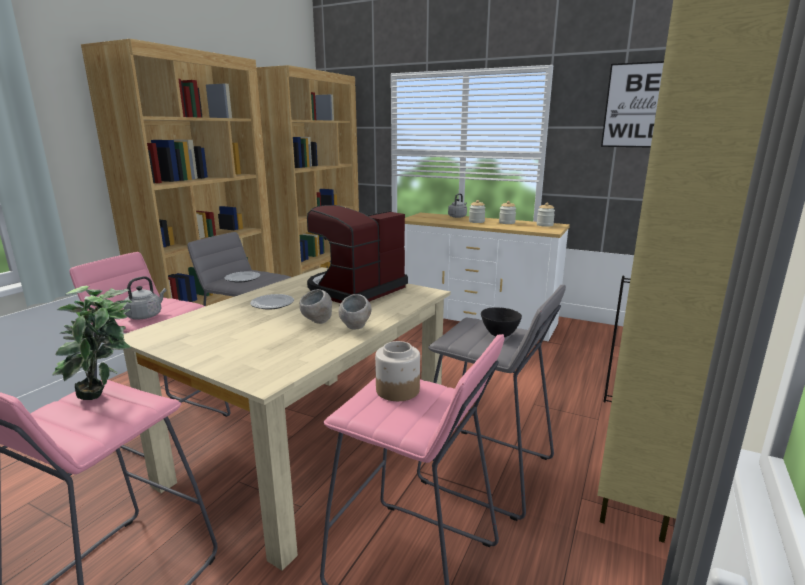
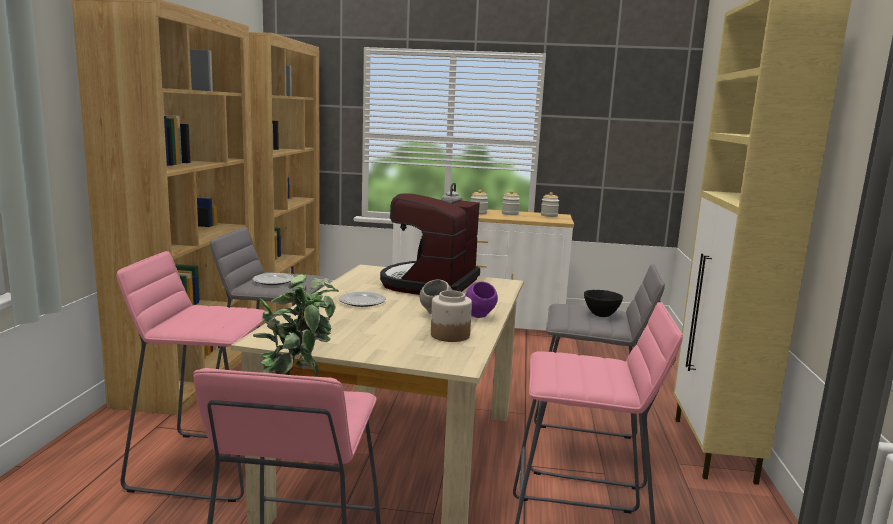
camera: 20 degrees left, 5 degrees down
grey kettle [124,276,166,319] -> none
grey bowl [338,294,372,330] -> purple bowl [465,282,498,318]
jar [375,341,420,401] -> jar moved to [431,290,472,342]
picture [601,61,664,147] -> none

